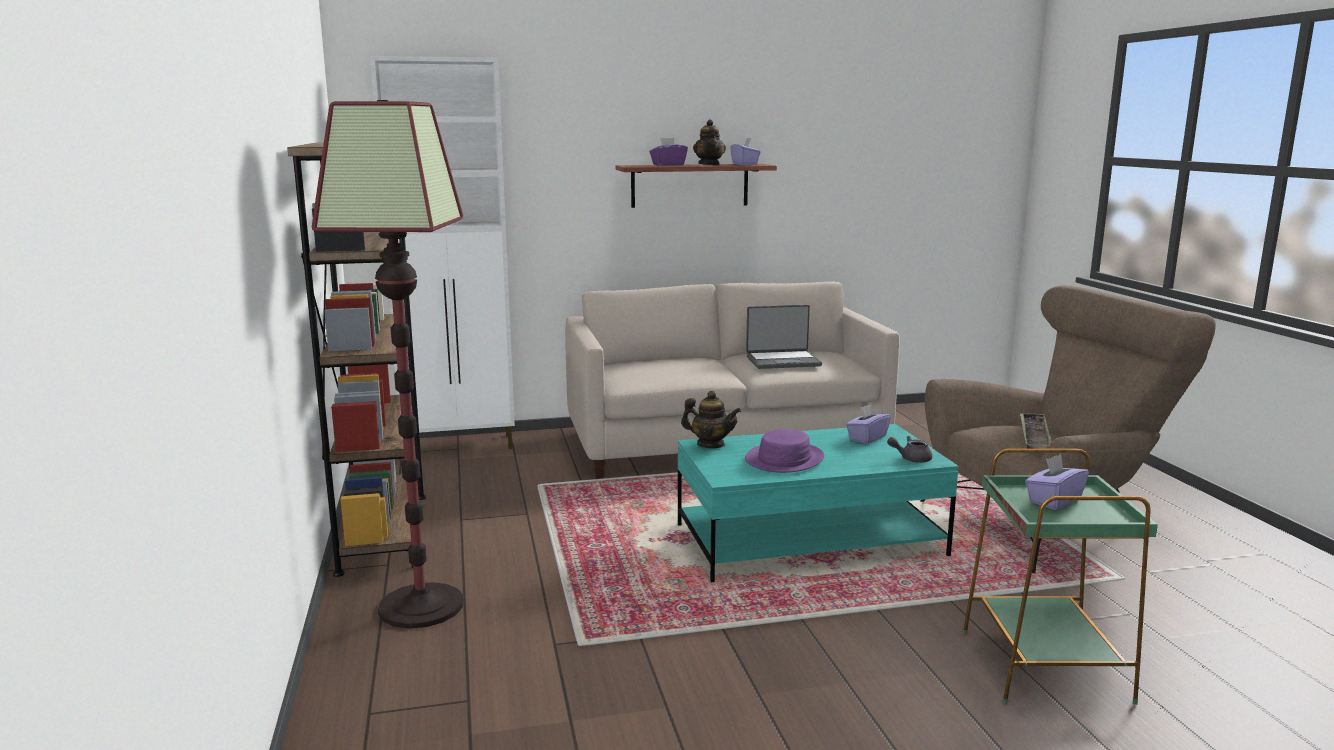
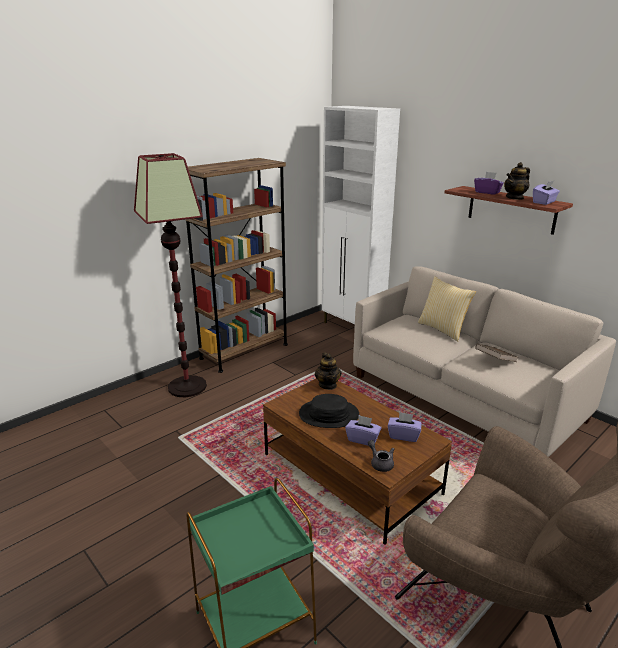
camera: 60 degrees right, 10 degrees up
turquoise coffee table [678,424,959,582] -> brown coffee table [263,378,452,545]
purple hat [745,429,824,473] -> black hat [299,394,359,428]
laptop [746,305,822,369] -> brown book [475,344,518,362]
tray [1020,413,1052,449] -> none
purple tissue box [1025,454,1089,510] -> purple tissue box moved to [345,415,382,446]
none -> pillow [418,276,476,342]

